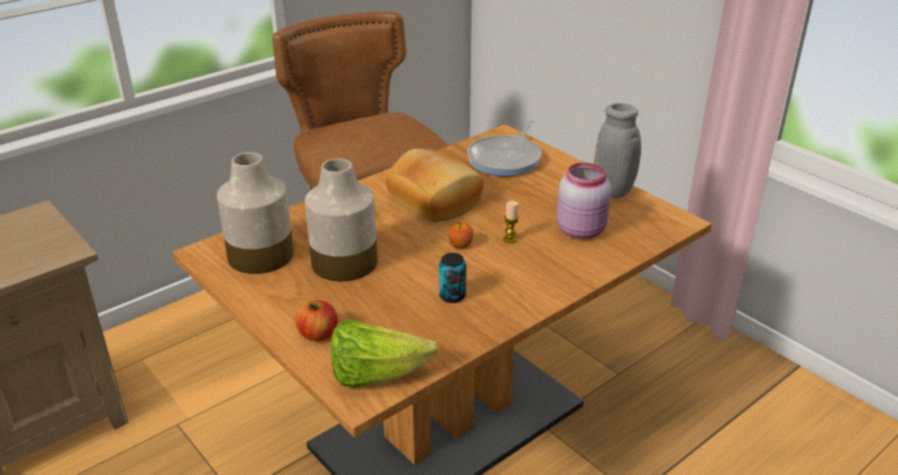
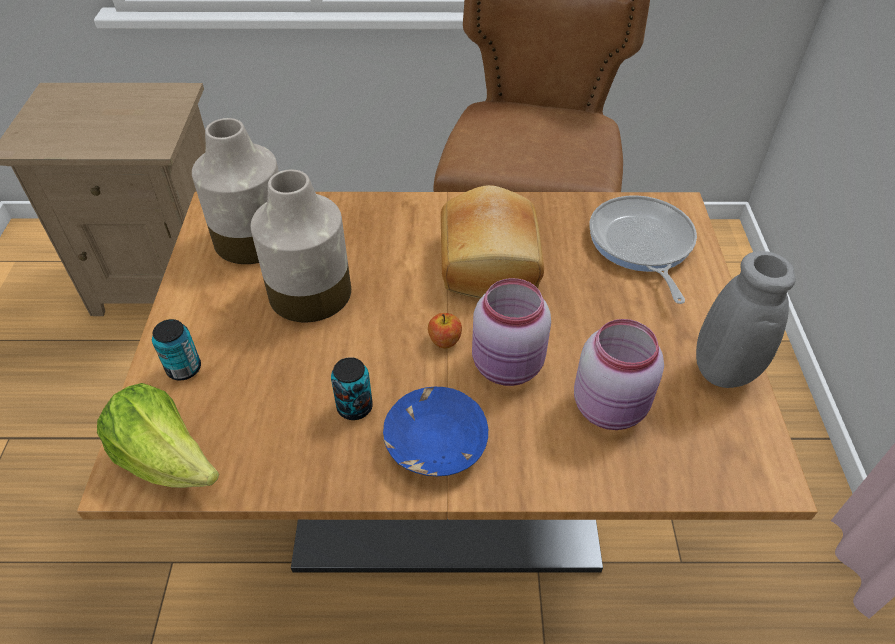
camera: 40 degrees right, 15 degrees up
apple [295,300,338,341] -> can [152,319,201,380]
frying pan [467,120,542,176] -> frying pan turned 105 degrees clockwise [589,195,697,304]
candle [503,201,519,243] -> pink jar [472,278,551,386]
none -> blue bowl [383,387,488,476]

